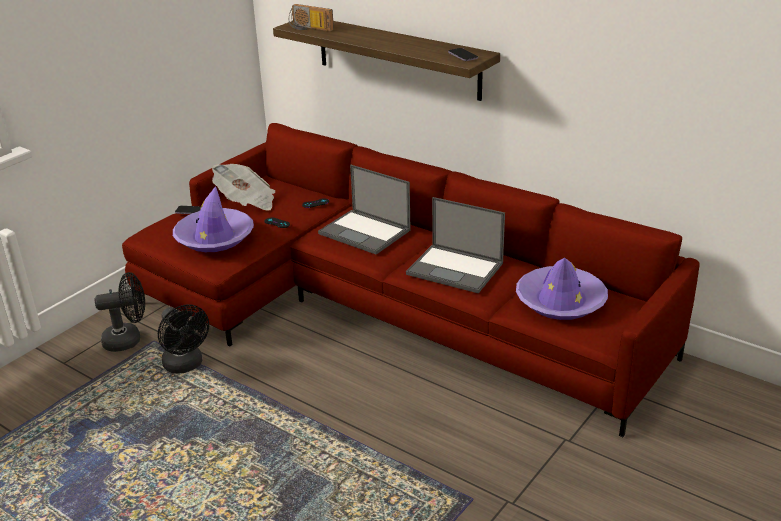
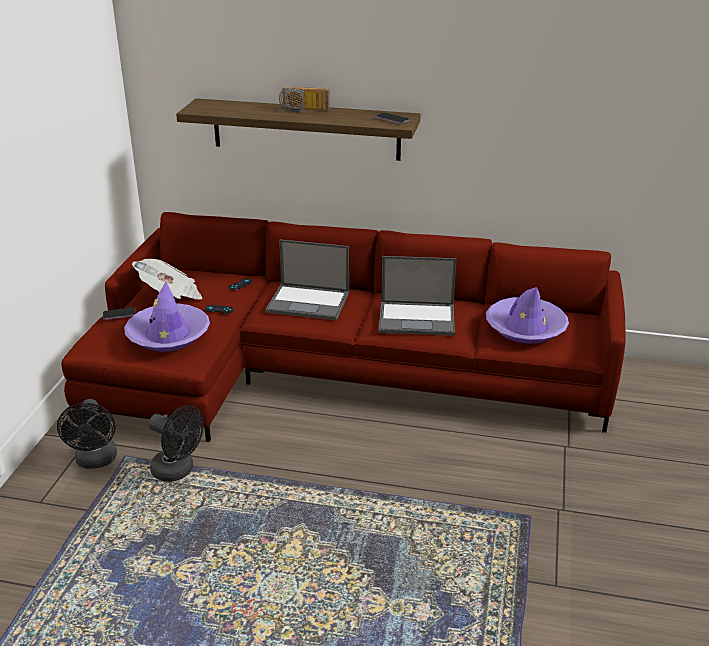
camera: 25 degrees left, 0 degrees up
black fan [95,272,145,352] -> black fan turned 120 degrees clockwise [57,399,117,469]
radio [289,4,334,31] -> radio moved to [279,87,330,112]

